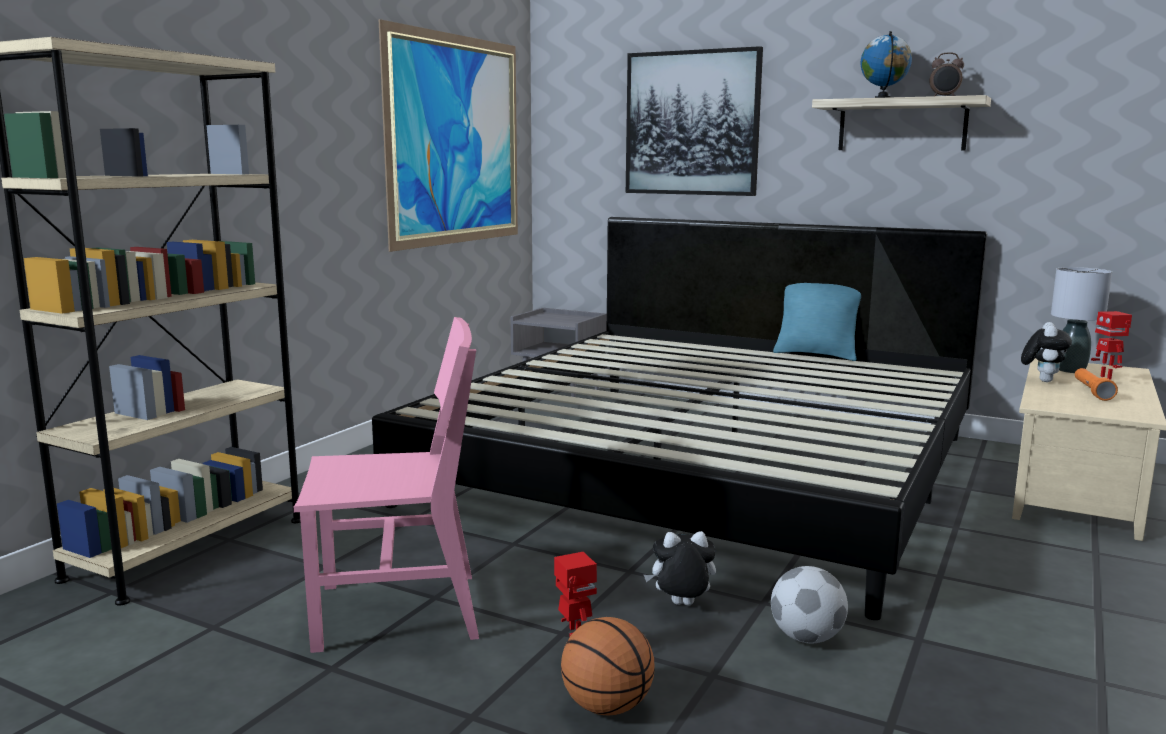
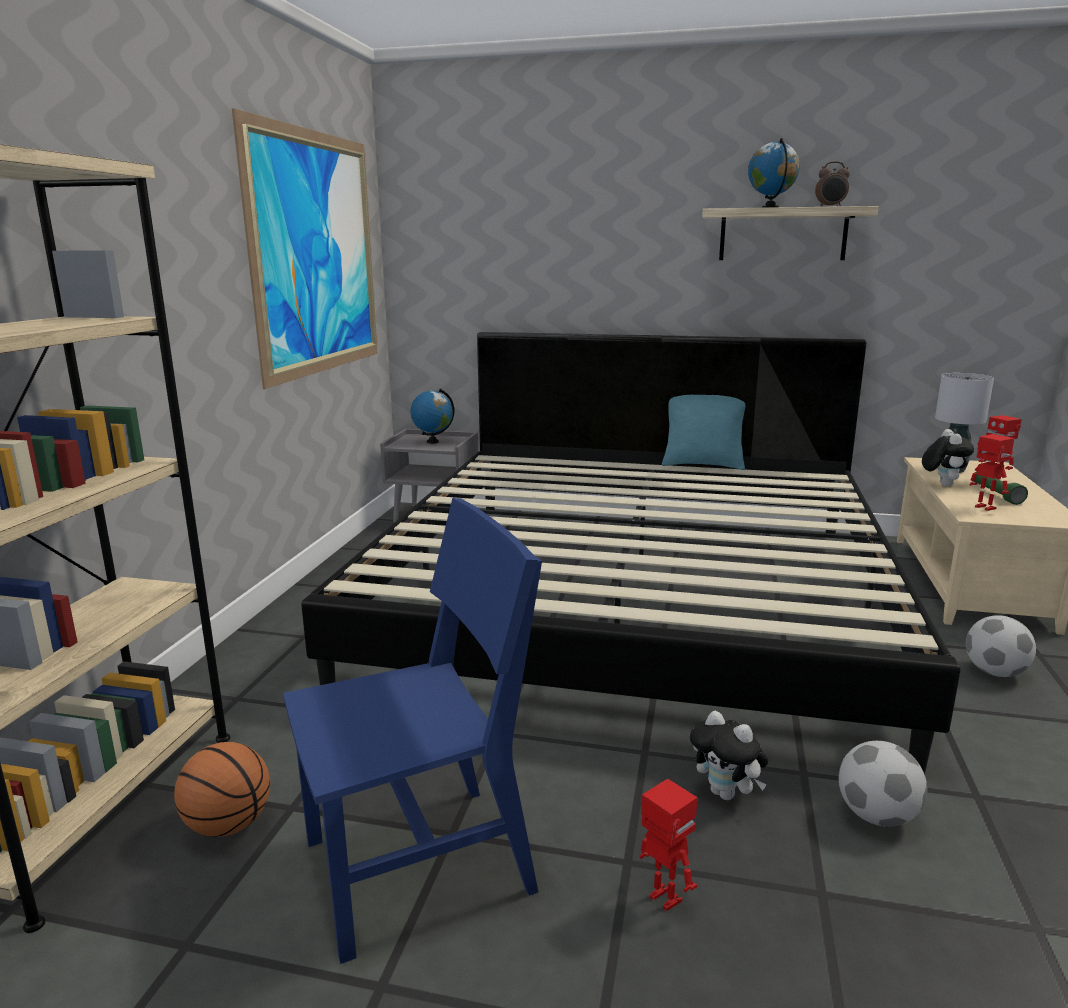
camera: 15 degrees left, 5 degrees up
pink chair [294,317,479,653] -> blue chair [283,498,542,964]
basketball [561,617,655,716] -> basketball moved to [174,742,270,837]
picture [626,46,763,196] -> none
plush toy [644,531,716,606] -> plush toy turned 120 degrees counterclockwise [690,711,768,800]
orange flashlight [1075,368,1118,401] -> green flashlight [974,472,1028,505]
none -> globe [411,389,455,444]
none -> football [966,615,1036,677]
none -> toy robot [970,434,1014,511]

